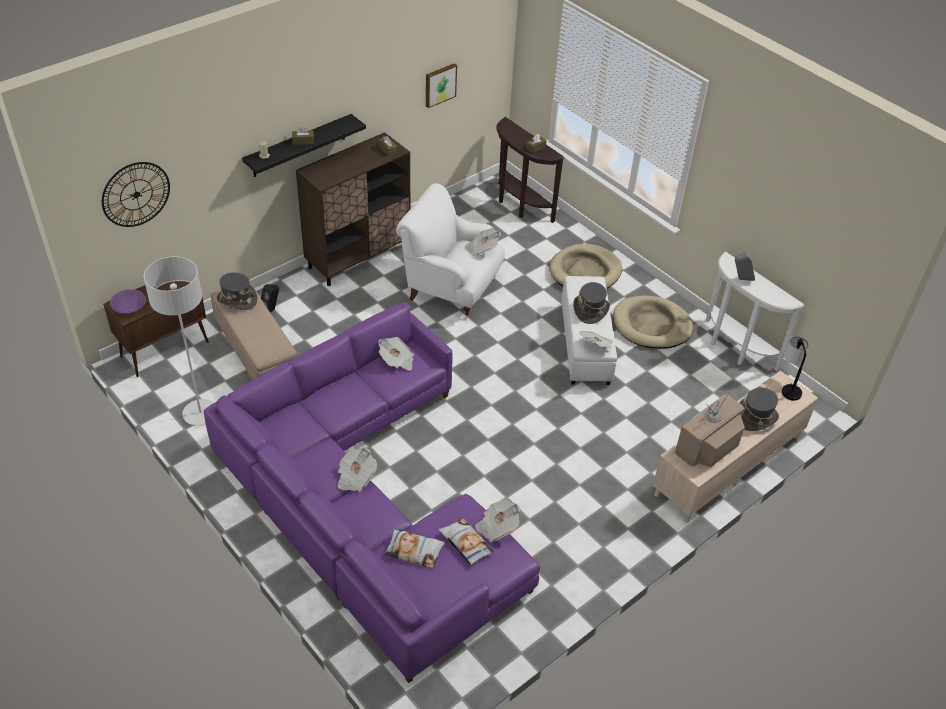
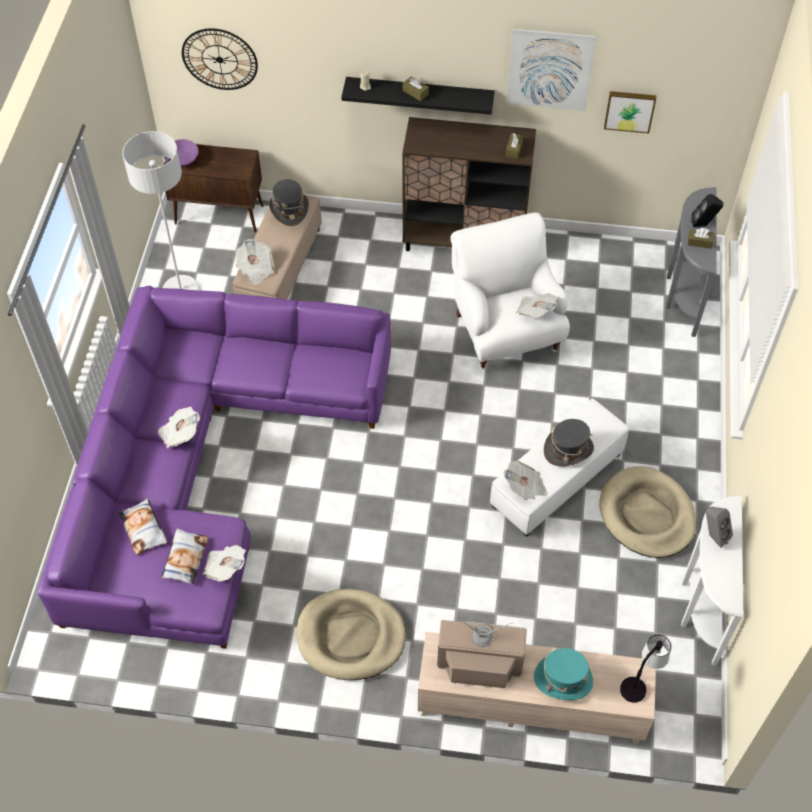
camera: 50 degrees right, 10 degrees up
black speaker [261,284,279,313] -> black speaker moved to [691,194,723,227]
newspaper [378,337,414,371] -> newspaper moved to [236,239,274,285]
brown console table [496,117,564,223] -> grey console table [666,187,717,337]
beige dog bed [549,244,622,289] -> beige dog bed moved to [296,589,406,680]
grey hat [739,388,779,431] -> turquoise hat [534,648,593,700]
none -> picture [507,28,596,111]

